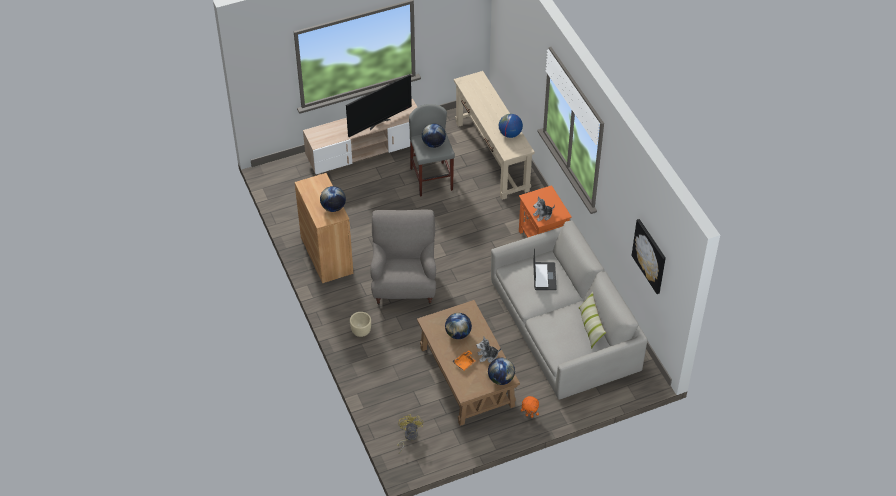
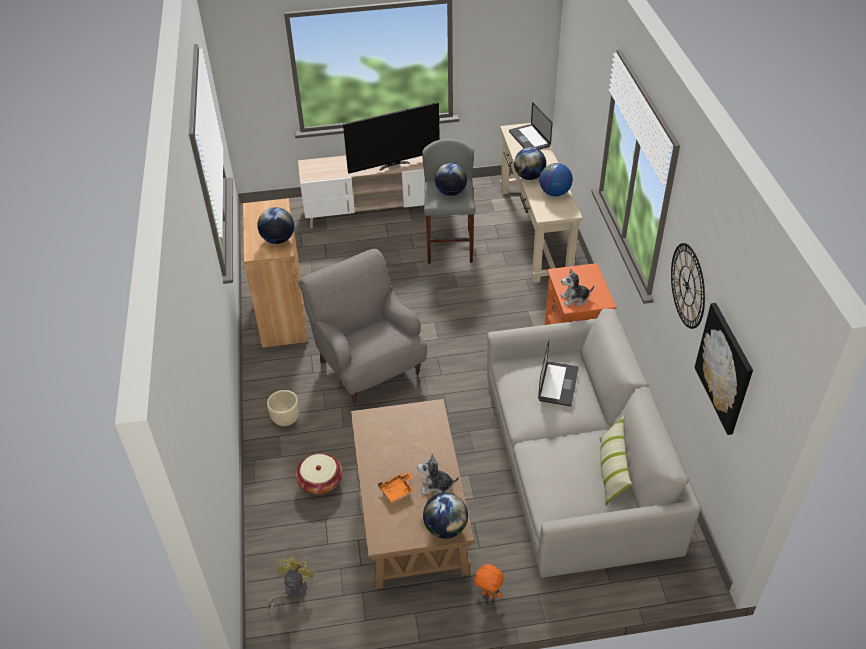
camera: 15 degrees right, 5 degrees down
grey armchair [370,210,436,305] -> grey armchair turned 45 degrees counterclockwise [299,249,427,404]
globe [445,313,472,339] -> globe moved to [514,147,546,180]
none -> basket [296,453,343,495]
none -> laptop [509,102,552,149]
none -> wall clock [671,243,705,329]

